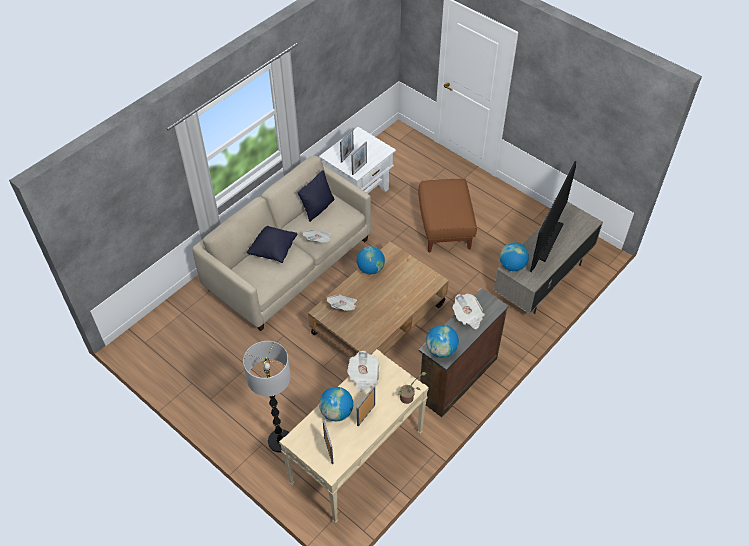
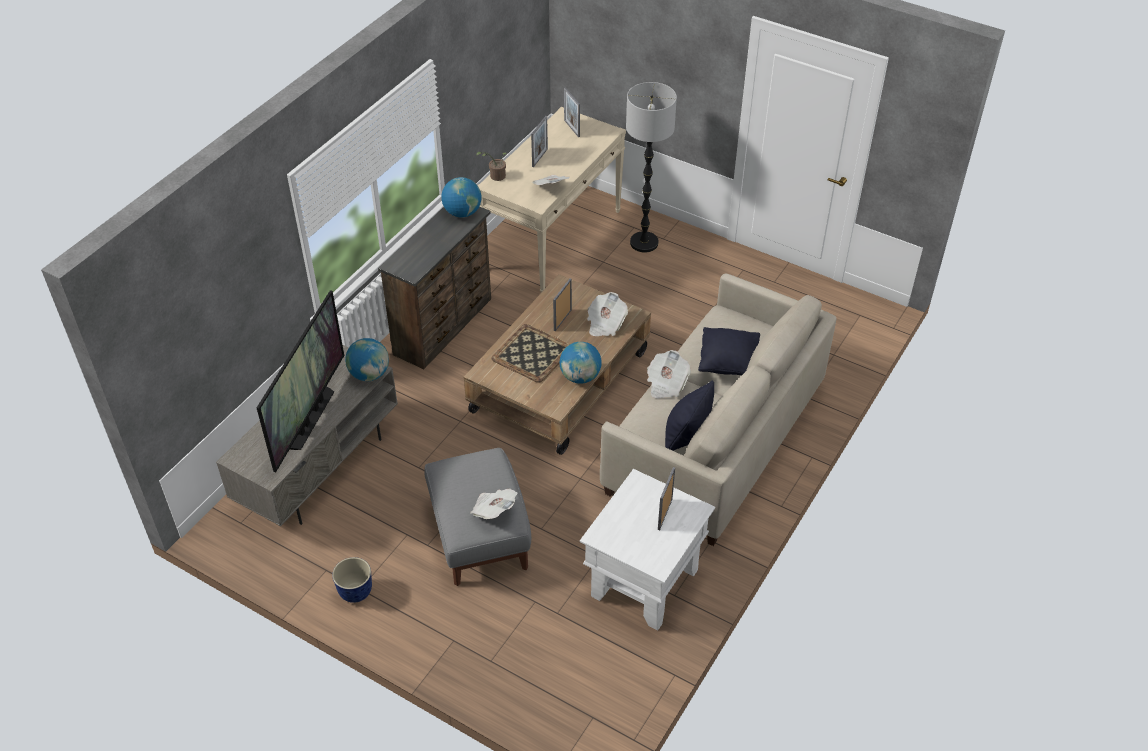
camera: 170 degrees right, 5 degrees down
globe [319,387,353,421] -> none
picture frame [351,142,367,175] -> picture frame moved to [553,278,572,331]
brown ottoman [418,179,477,253] -> grey ottoman [424,448,531,586]
newspaper [453,294,485,329] -> newspaper moved to [470,488,518,519]
none -> planter [332,557,372,603]
none -> tray [492,324,570,383]

